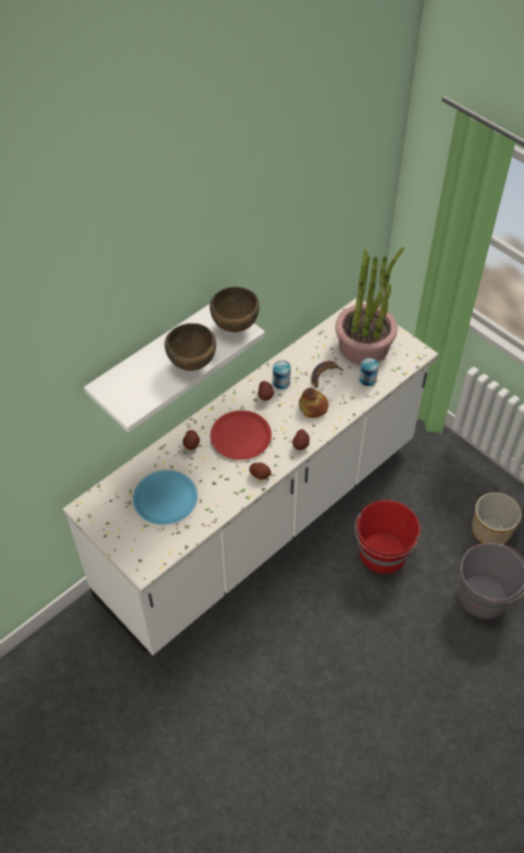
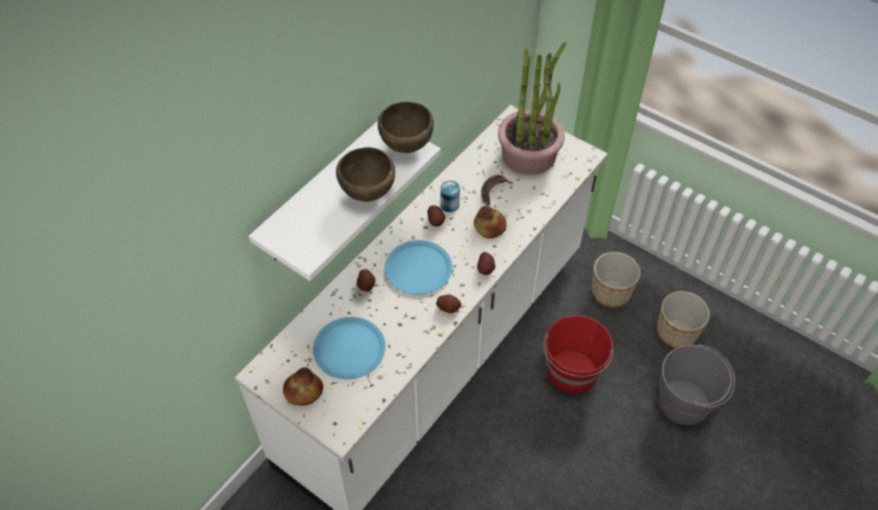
camera: 10 degrees left, 0 degrees up
red plate [210,410,272,460] -> blue plate [385,240,452,295]
can [359,357,379,386] -> none
none -> bread [283,367,323,406]
none -> planter [591,252,641,307]

